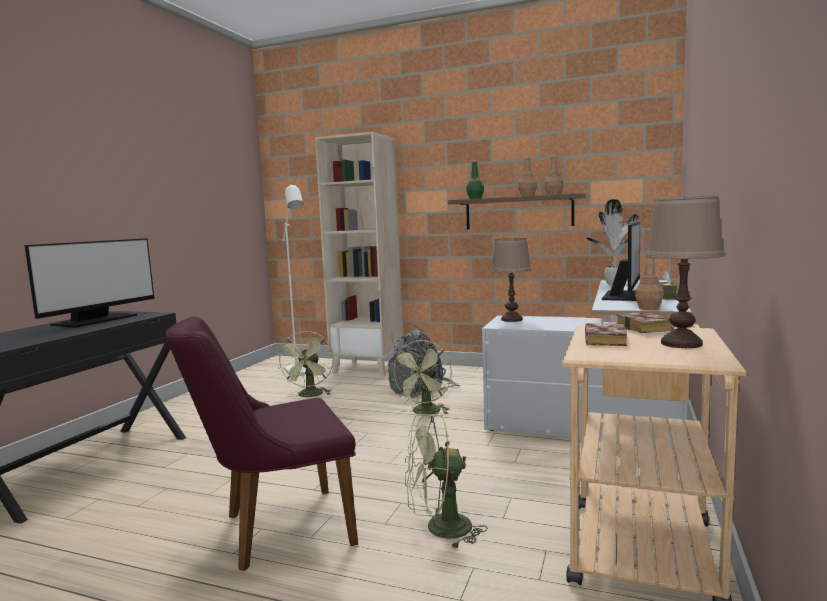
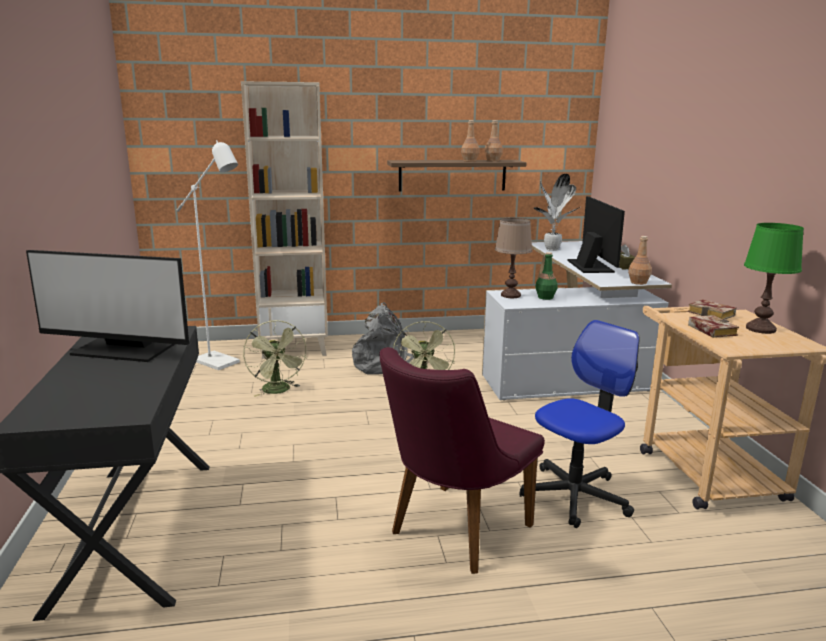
camera: 30 degrees left, 10 degrees up
monitor [25,238,155,328] -> monitor turned 105 degrees clockwise [26,250,189,362]
green fan [405,412,488,550] -> office chair [520,320,640,528]
green bottle [466,160,484,199] -> green bottle moved to [535,252,558,300]
brown table lamp [646,196,725,348] -> green table lamp [744,223,804,334]

